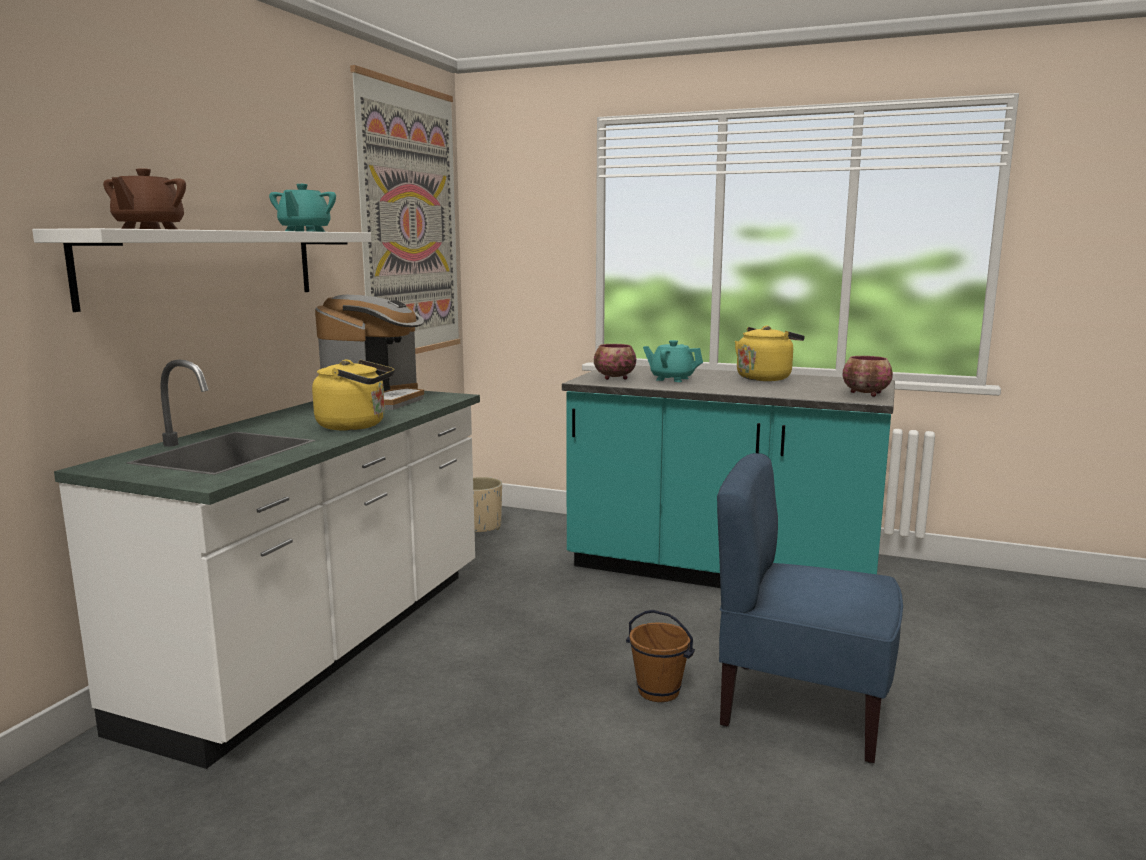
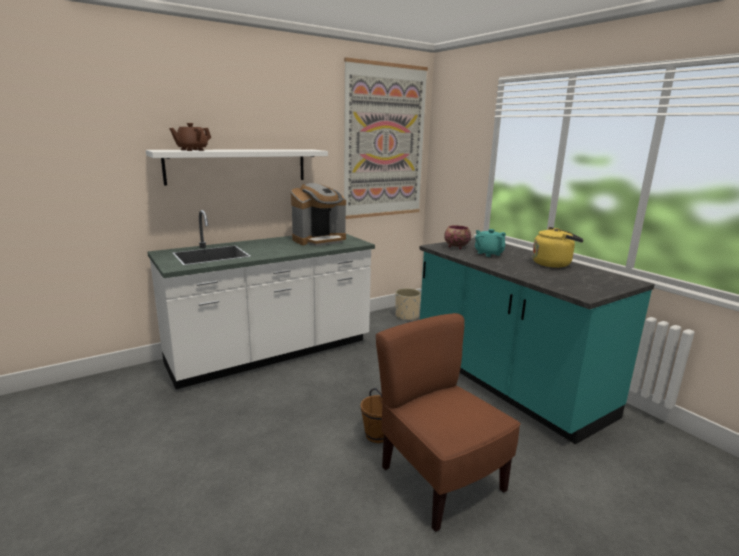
camera: 35 degrees right, 5 degrees up
turquoise teapot [269,184,336,232] -> none
yellow kettle [312,360,395,431] -> none
blue chair [717,453,903,764] -> brown chair [376,313,521,532]
bowl [843,356,893,397] -> none

